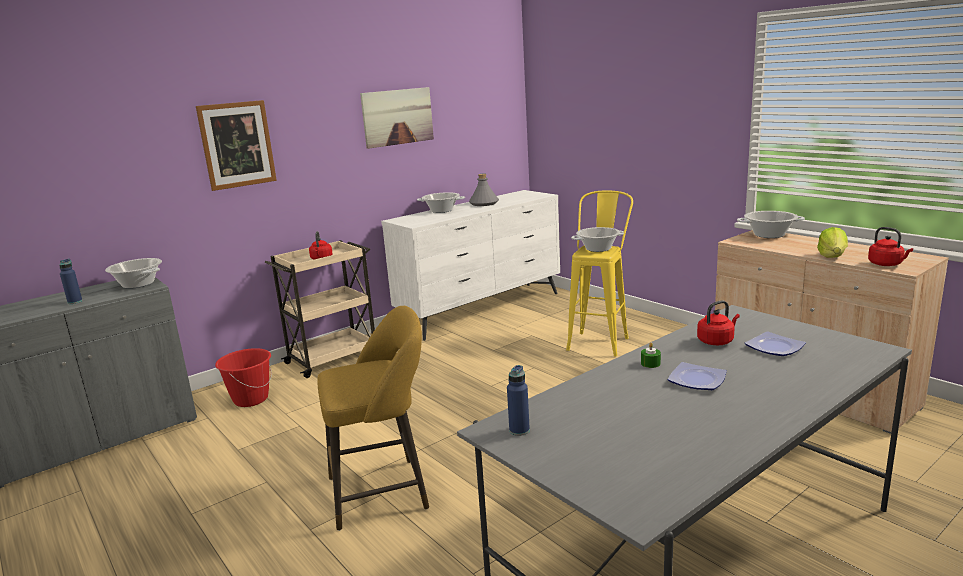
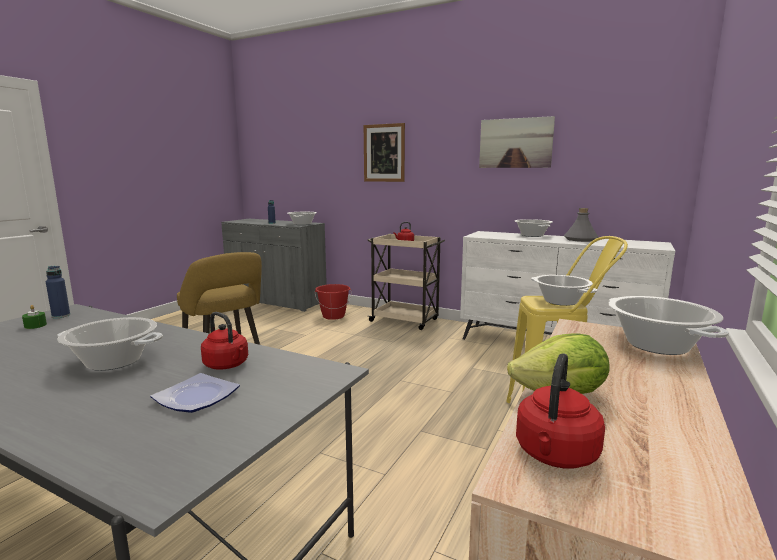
camera: 65 degrees right, 5 degrees down
green candle [641,343,661,368] -> green candle moved to [22,305,47,329]
plate [668,362,727,390] -> cooking pot [57,317,163,371]

